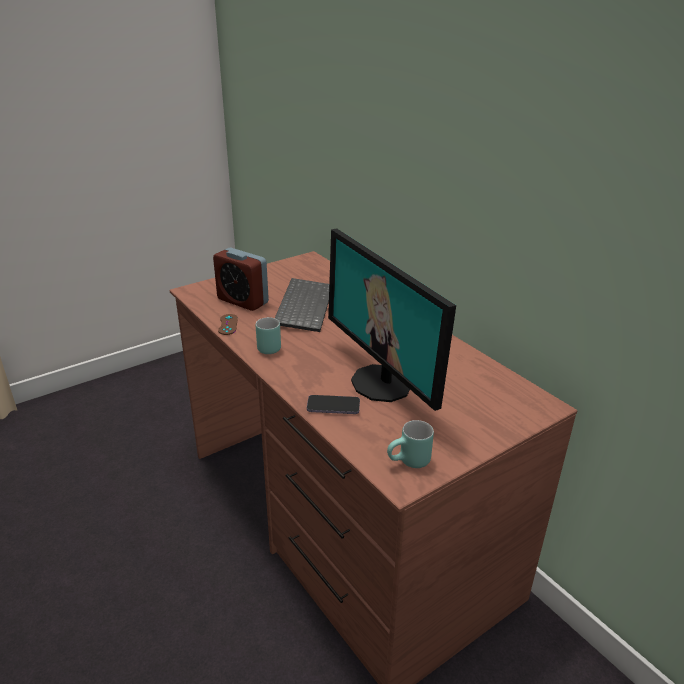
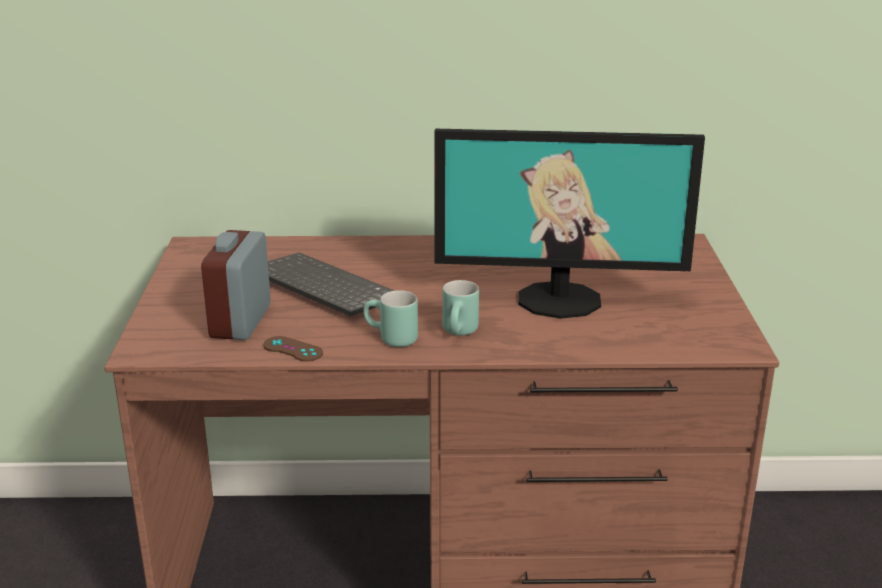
camera: 55 degrees left, 5 degrees down
alarm clock [213,248,269,311] -> alarm clock turned 120 degrees clockwise [201,230,271,340]
phone [307,395,360,414] -> none
turquoise mug [387,420,434,468] -> turquoise mug moved to [442,280,479,335]

